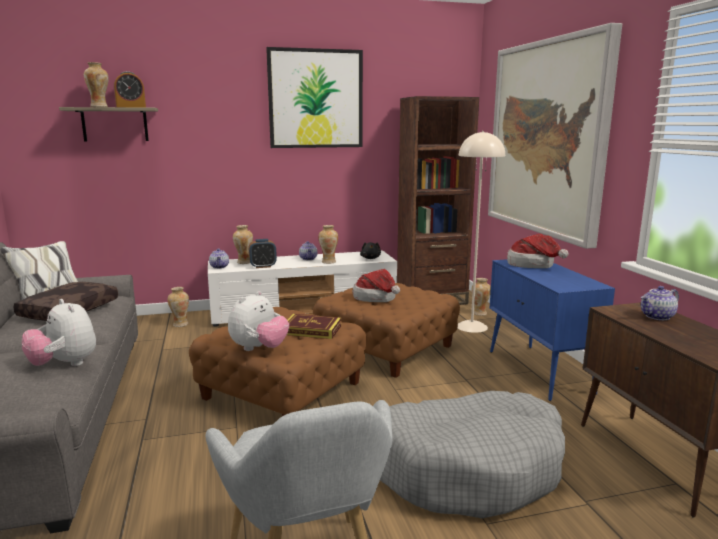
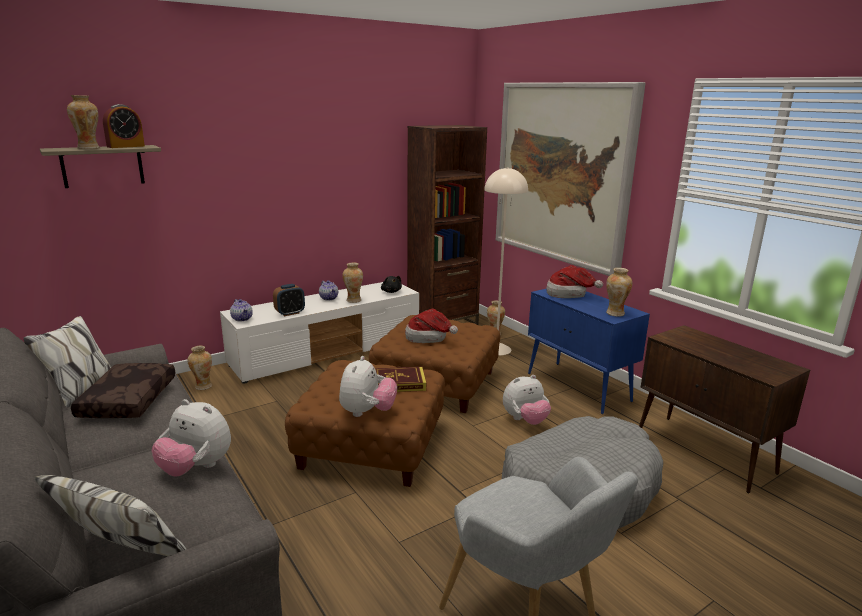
camera: 20 degrees left, 5 degrees up
vase [233,225,253,264] -> vase moved to [606,268,632,317]
picture [266,47,363,148] -> none
teapot [641,286,679,320] -> none
none -> plush toy [503,375,551,425]

